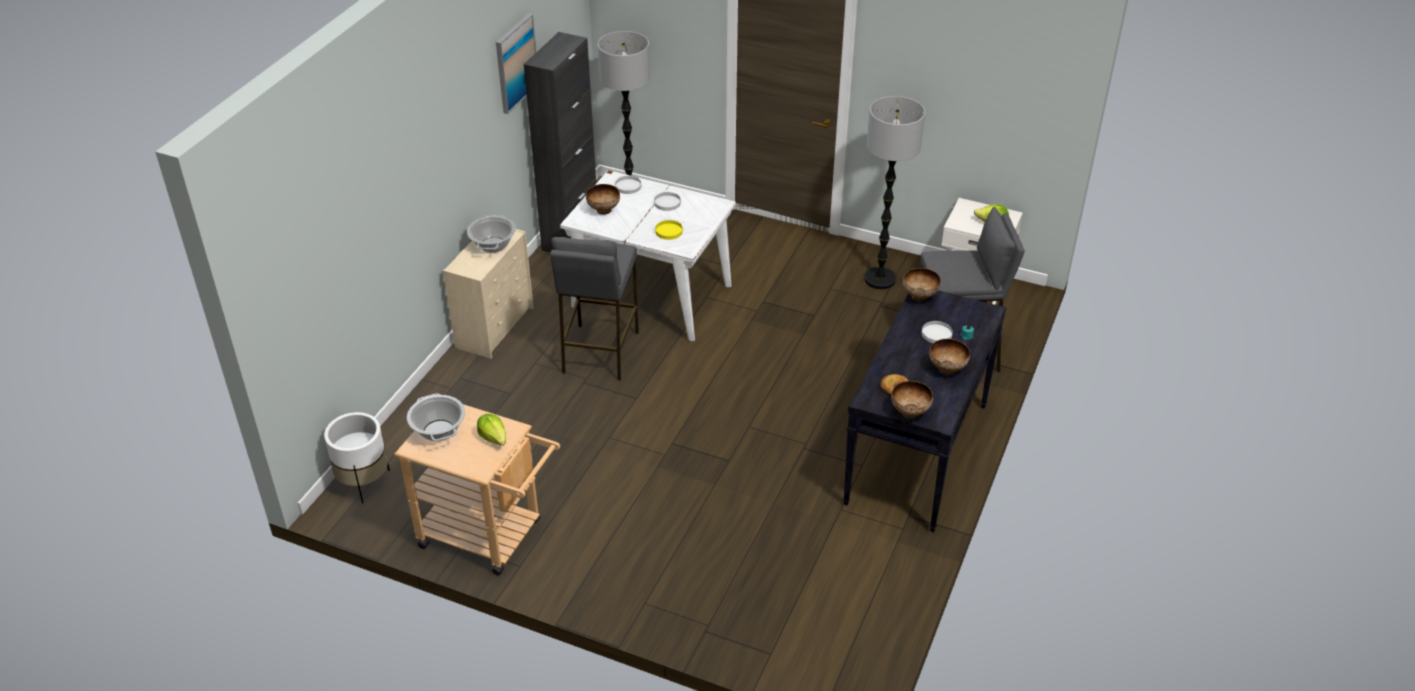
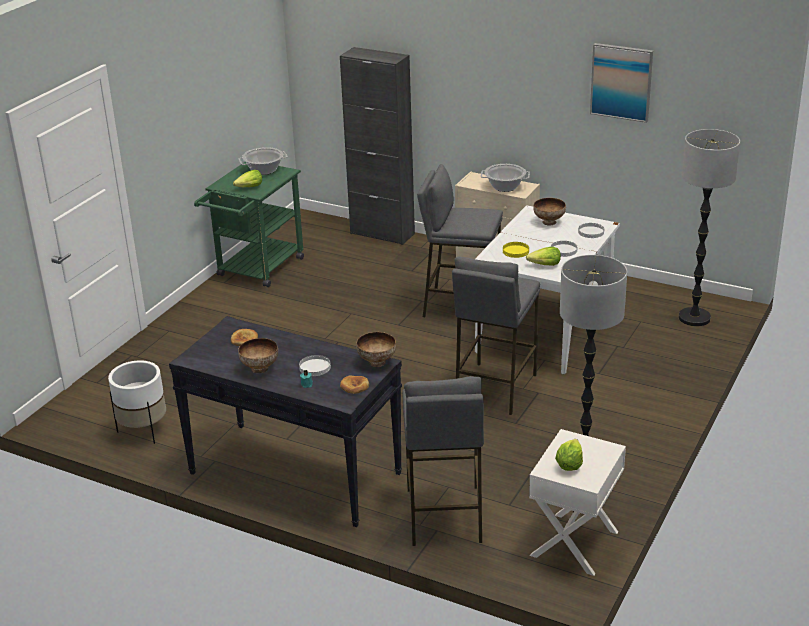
camera: 95 degrees right, 10 degrees down
white planter [324,412,390,503] -> white planter moved to [108,360,166,444]
beige cart [394,404,560,575] -> green cart [194,162,304,287]
black cabinet [524,32,596,253] -> black cabinet moved to [340,47,415,245]
bowl [891,381,933,419] -> none
none -> bread [340,376,369,394]
none -> grey stool [452,257,540,415]
none -> lettuce [526,247,561,266]

